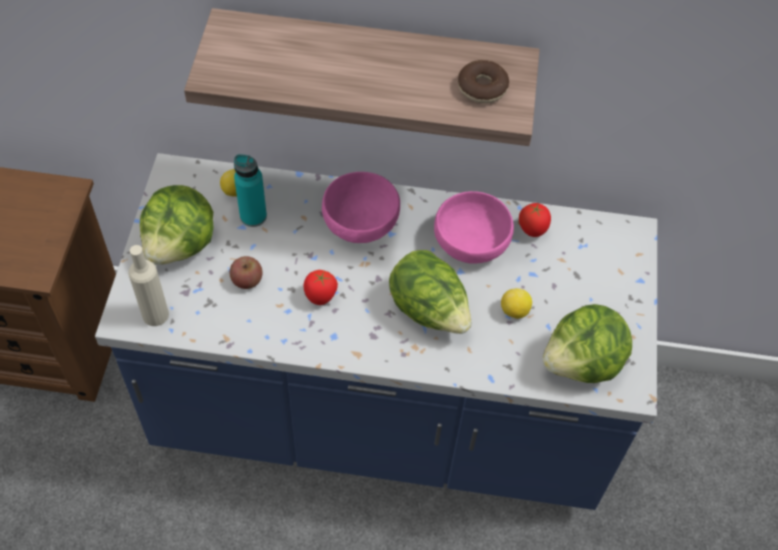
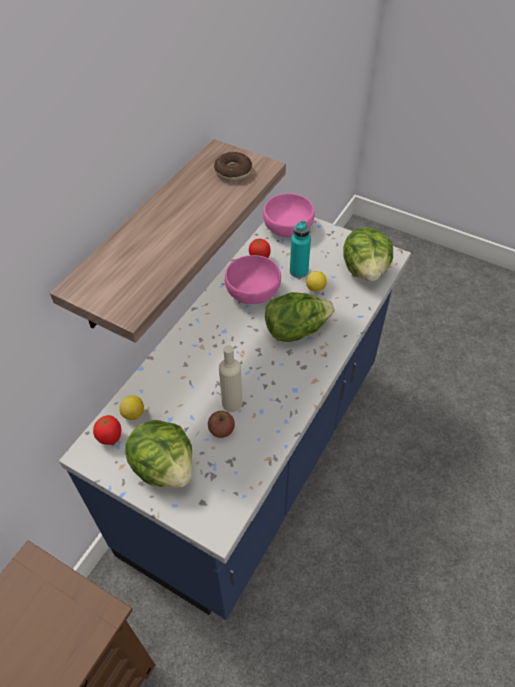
camera: 65 degrees left, 5 degrees down
beige bottle [128,245,169,326] -> beige bottle moved to [219,345,242,412]
turquoise bottle [234,154,267,227] -> turquoise bottle moved to [290,220,311,278]
tomato [303,270,338,305] -> tomato moved to [93,415,121,445]
pink bowl [322,172,400,243] -> pink bowl moved to [263,193,315,237]

